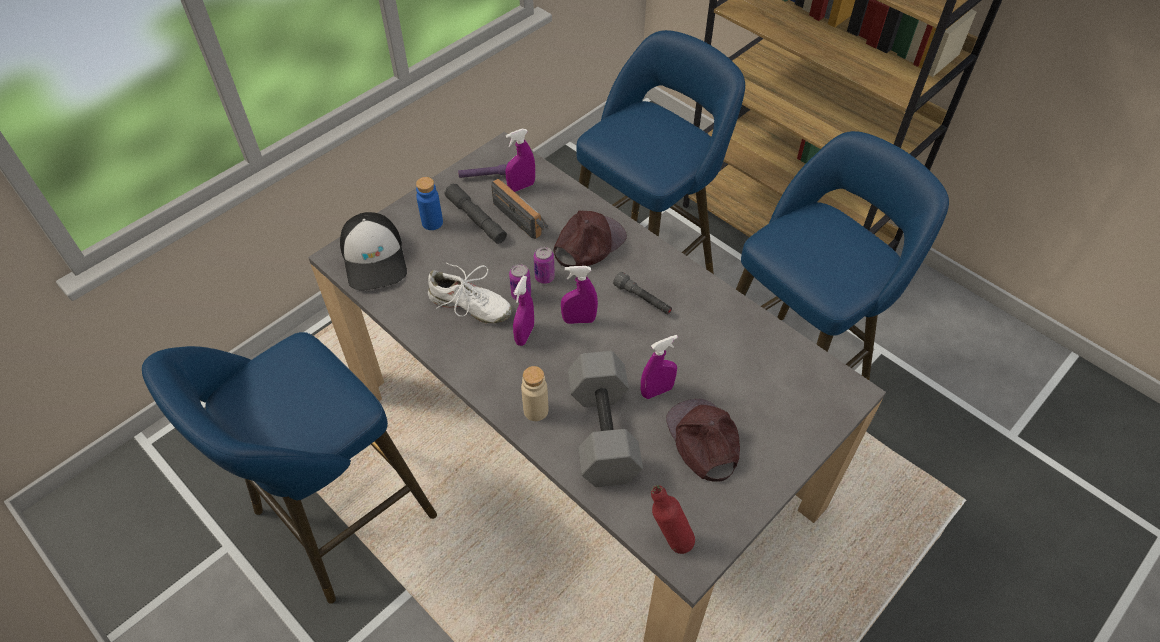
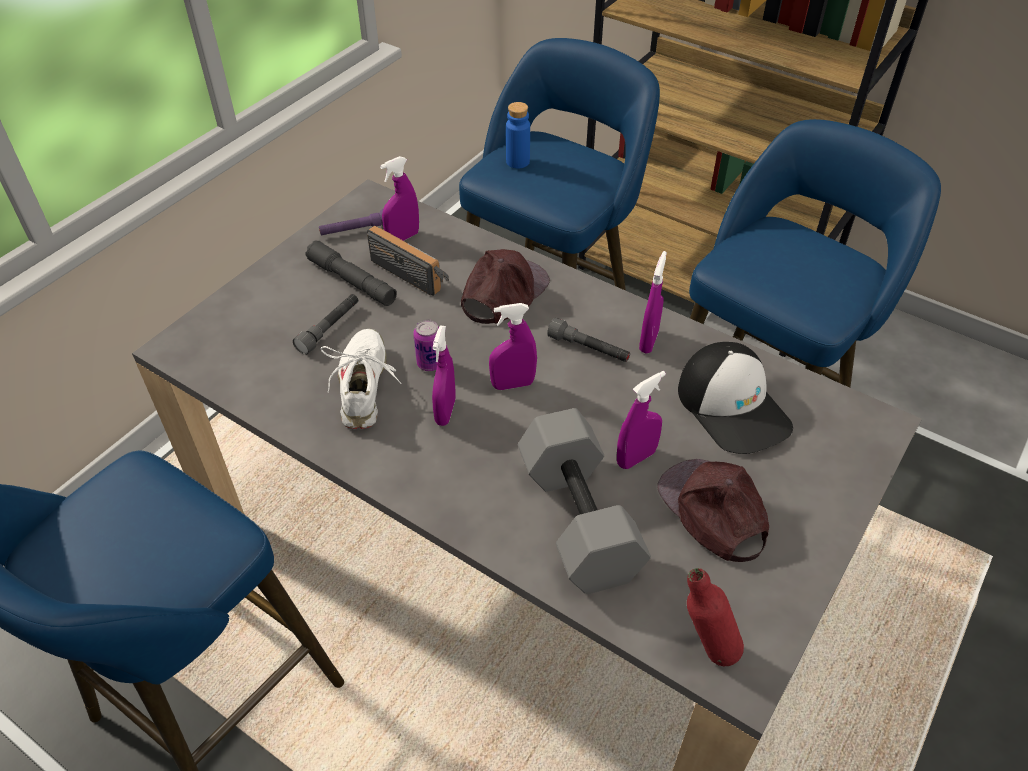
camera: 10 degrees left, 5 degrees down
cap [340,212,407,291] -> cap moved to [678,342,793,454]
blue bottle [416,177,443,230] -> blue bottle moved to [506,102,530,168]
white shoe [428,263,512,324] -> white shoe turned 105 degrees counterclockwise [321,329,401,429]
beige bottle [521,366,548,421] -> none
can [534,246,555,284] -> none
none -> grey flashlight [293,294,359,355]
none -> purple spray bottle [639,251,667,354]

